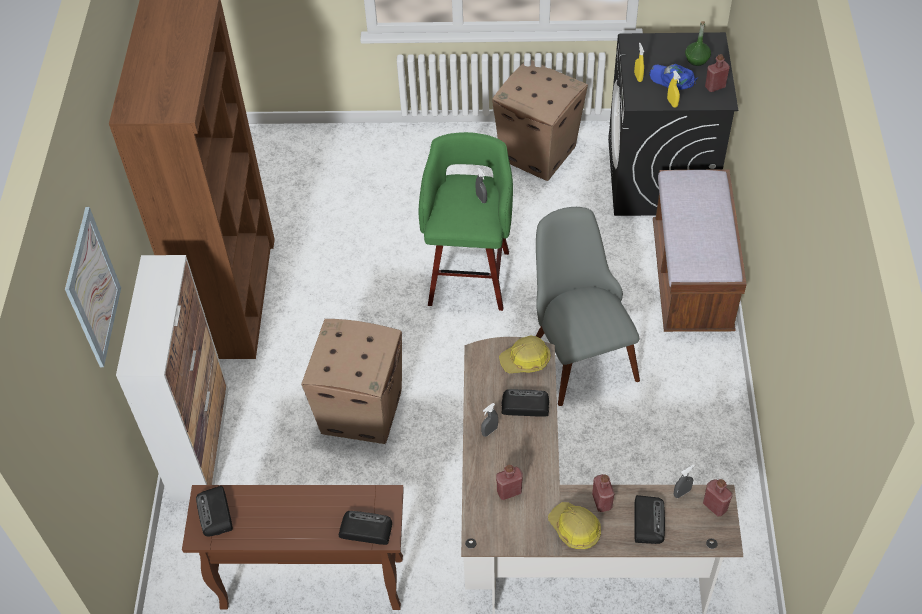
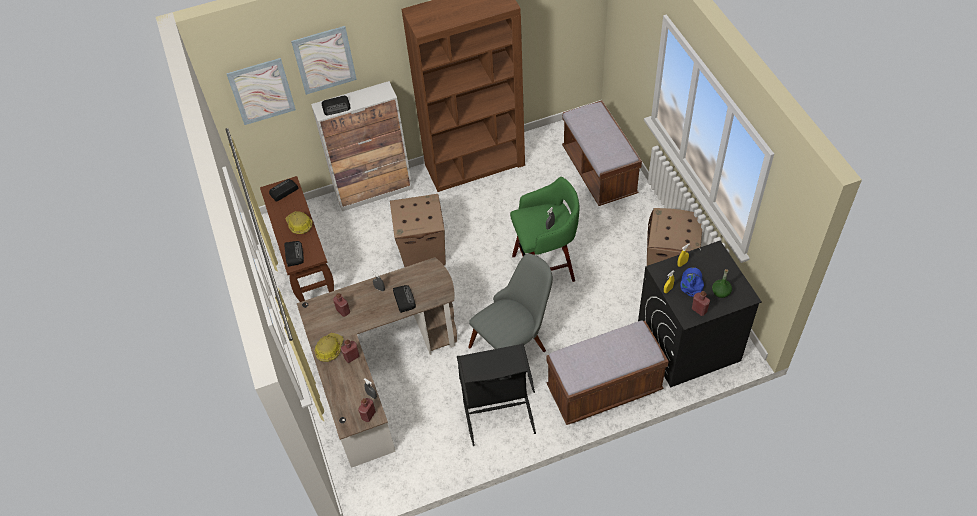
camera: 70 degrees right, 0 degrees up
hard hat [499,336,551,374] -> hard hat moved to [285,211,313,234]
radio [634,495,665,544] -> radio moved to [322,96,350,115]
none -> picture [226,58,296,125]
none -> black laundry basket [457,343,536,446]
none -> brown bench [562,100,642,206]

